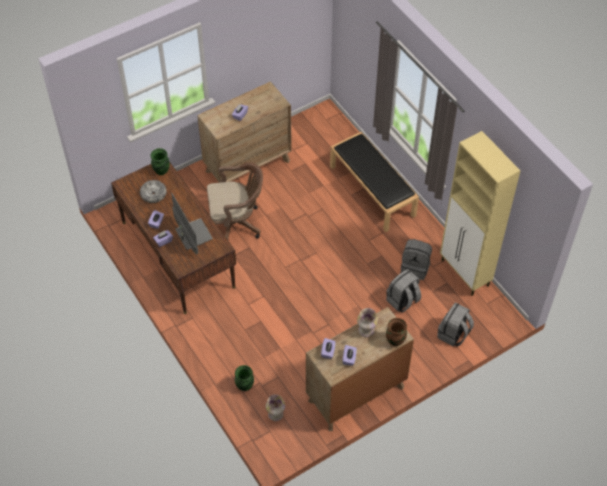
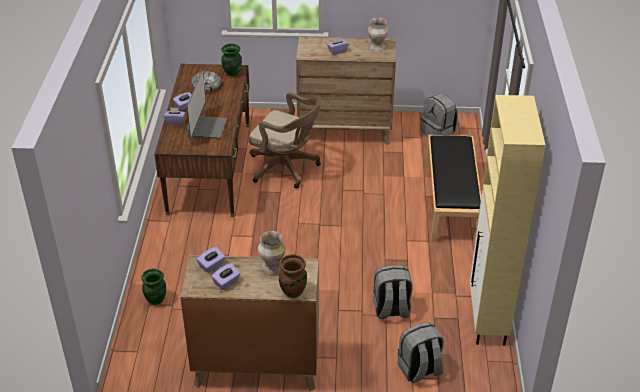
camera: 35 degrees right, 15 degrees down
vase [266,394,285,421] -> vase moved to [368,18,388,51]
grey backpack [401,239,432,280] -> grey backpack moved to [421,93,458,136]

